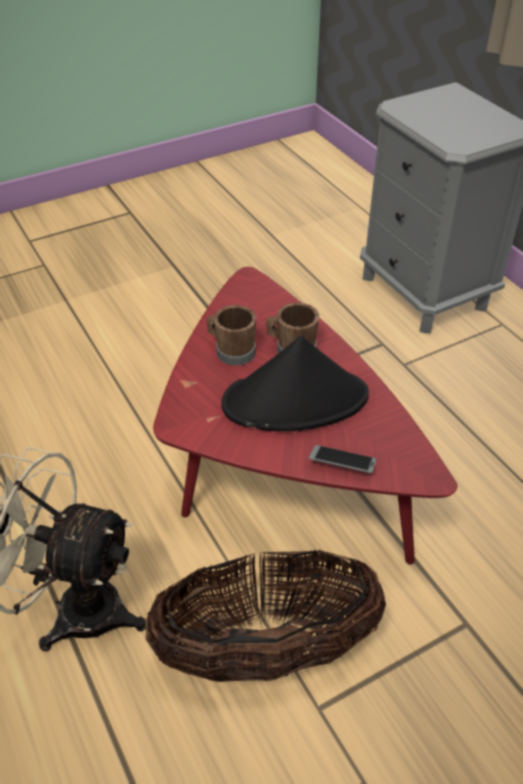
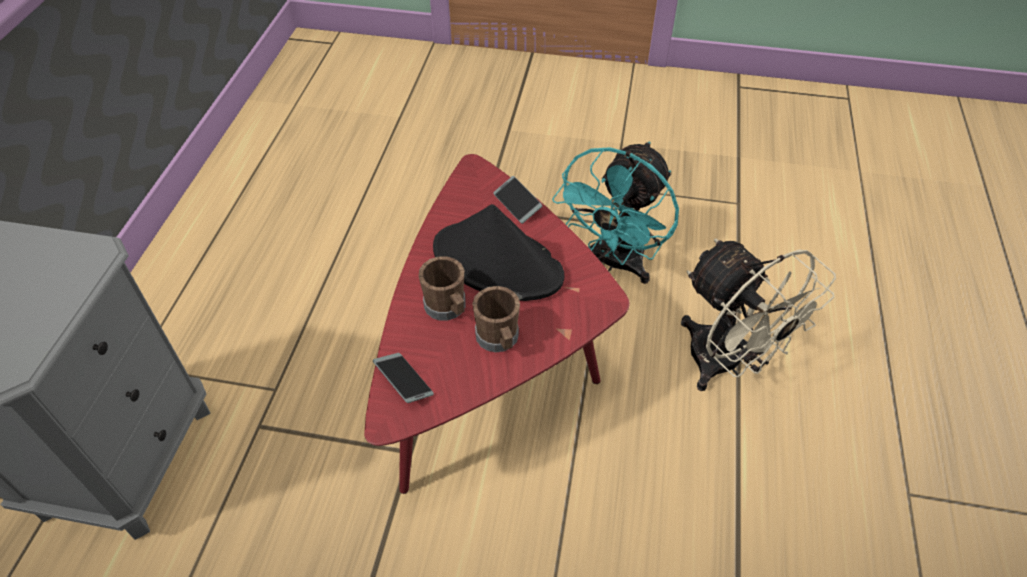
camera: 140 degrees left, 5 degrees up
basket [146,549,386,682] -> turquoise fan [552,141,679,284]
none -> phone [373,353,434,403]

